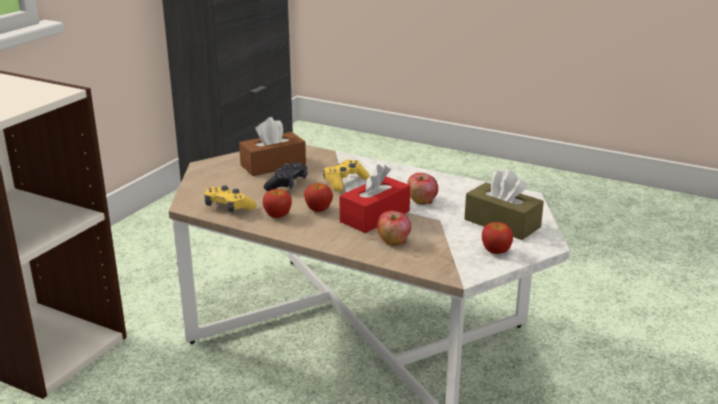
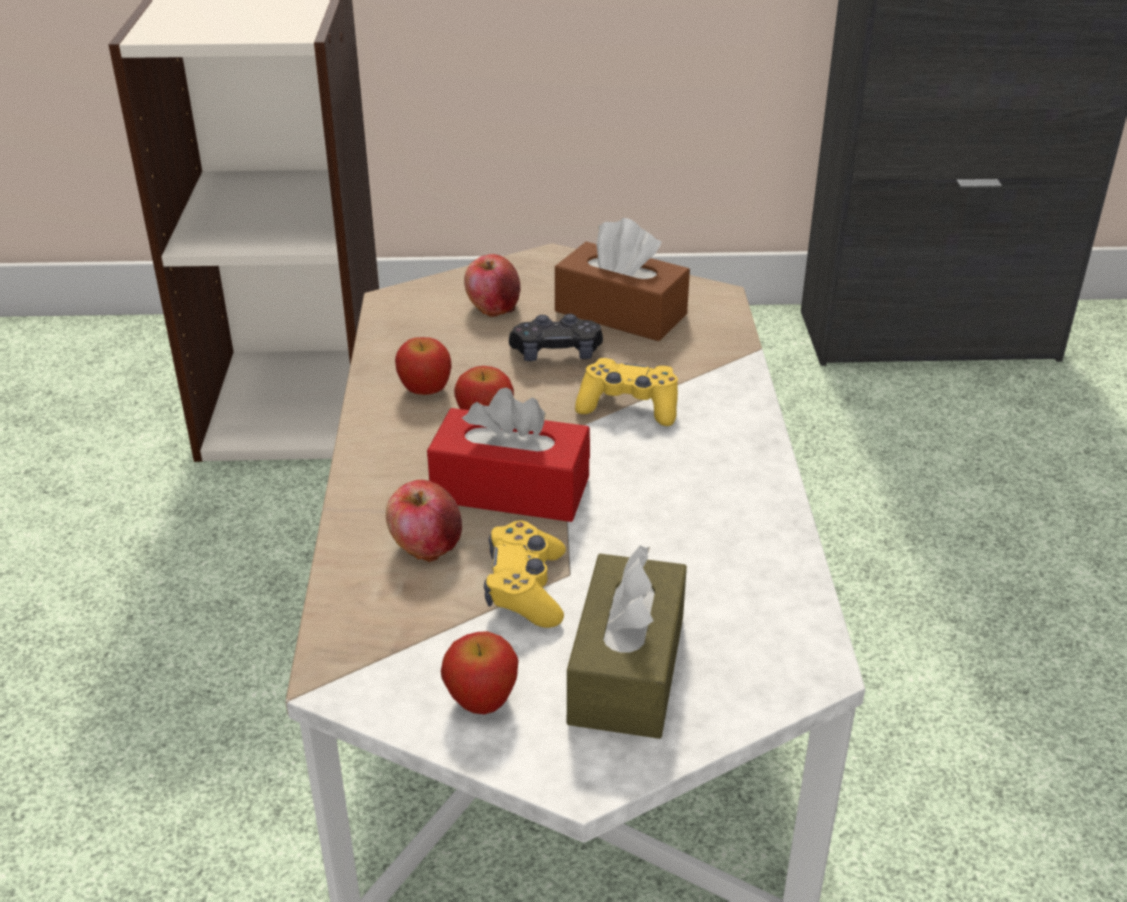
camera: 60 degrees right, 10 degrees up
yellow game controller [204,186,256,212] -> yellow game controller moved to [484,520,566,628]
apple [407,173,438,204] -> apple moved to [464,254,521,317]

